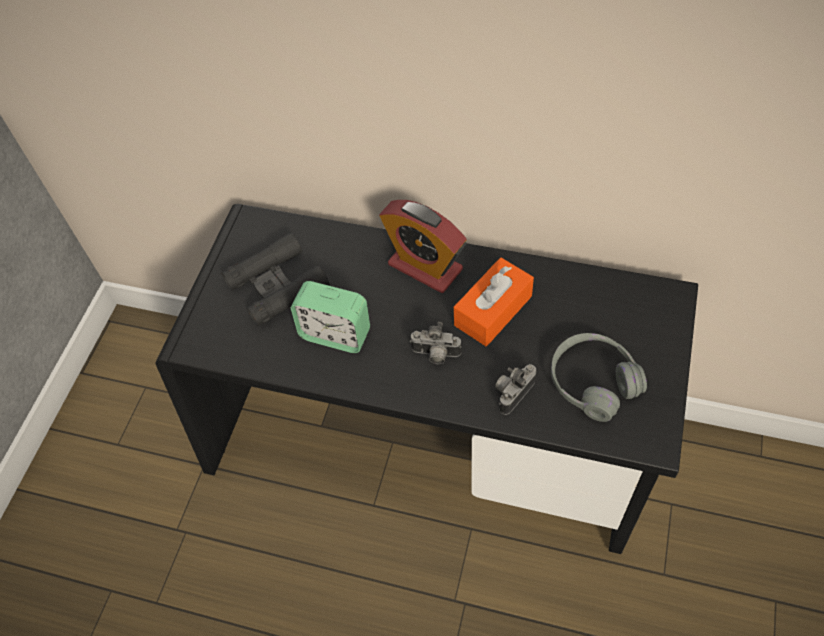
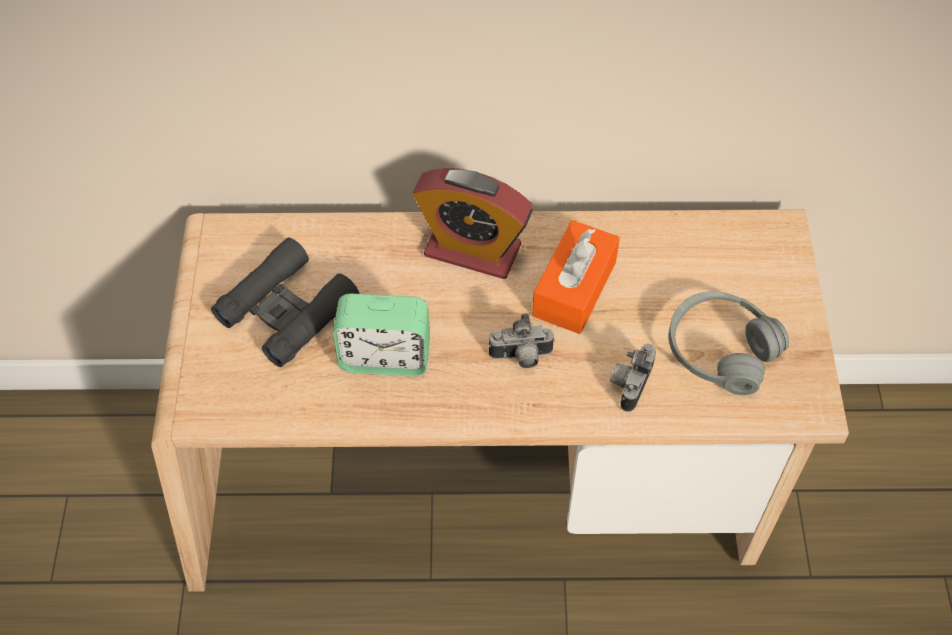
camera: 20 degrees left, 0 degrees up
black desk [156,204,698,554] -> beige desk [151,209,849,592]

